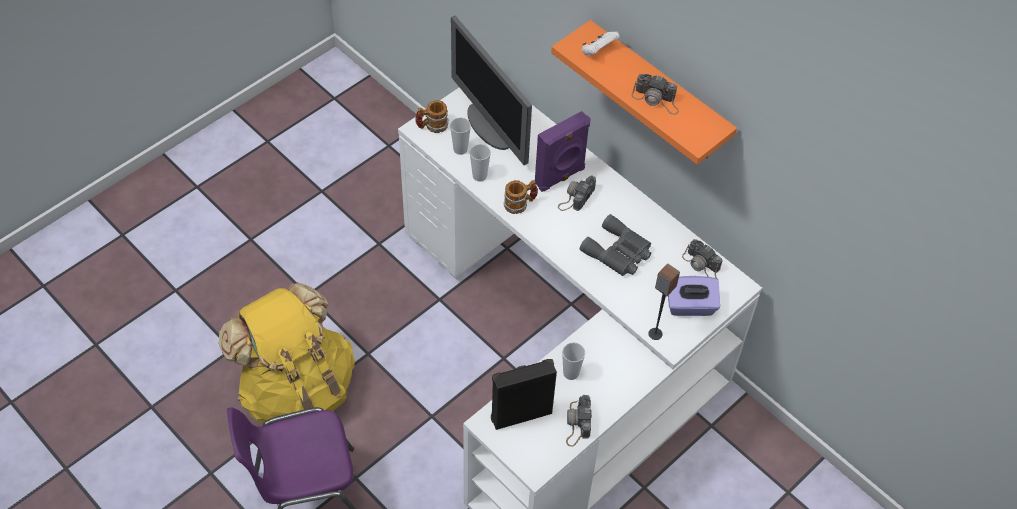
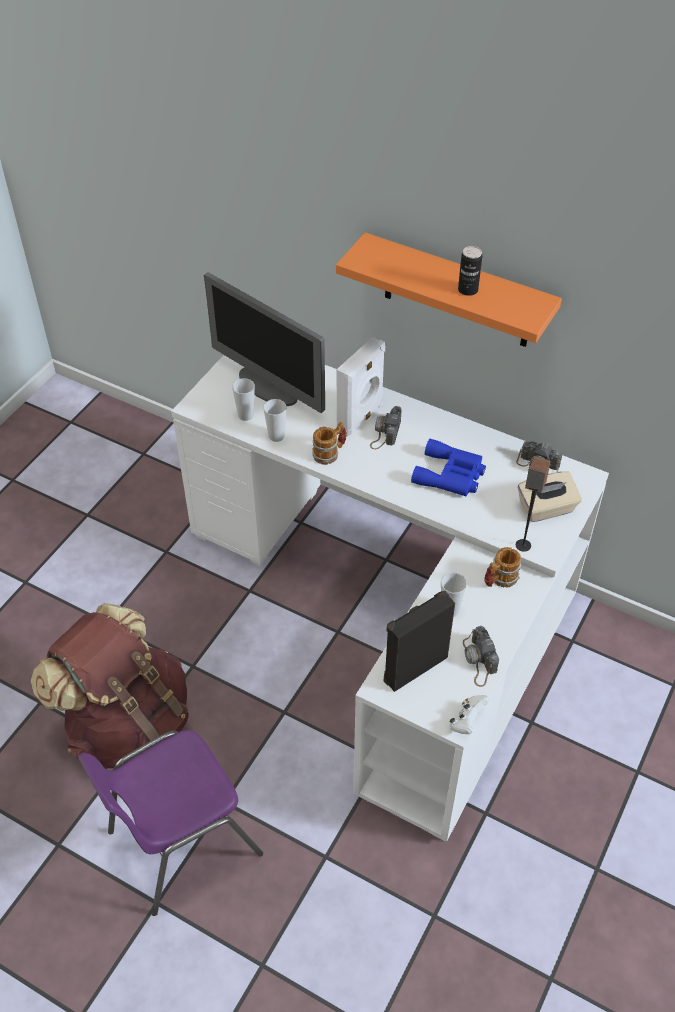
camera: 15 degrees left, 5 degrees down
yellow backpack [219,282,355,423] -> brown backpack [31,603,189,769]
mug [415,100,448,133] -> mug moved to [484,547,521,588]
purple speaker [535,111,591,192] -> white speaker [337,337,385,436]
grey binoculars [580,214,651,276] -> blue binoculars [411,439,486,496]
white game controller [582,32,620,56] -> white game controller moved to [450,695,490,734]
camera [632,74,679,115] -> can [458,246,482,296]
purple tissue box [668,276,720,316] -> beige tissue box [518,471,582,522]

